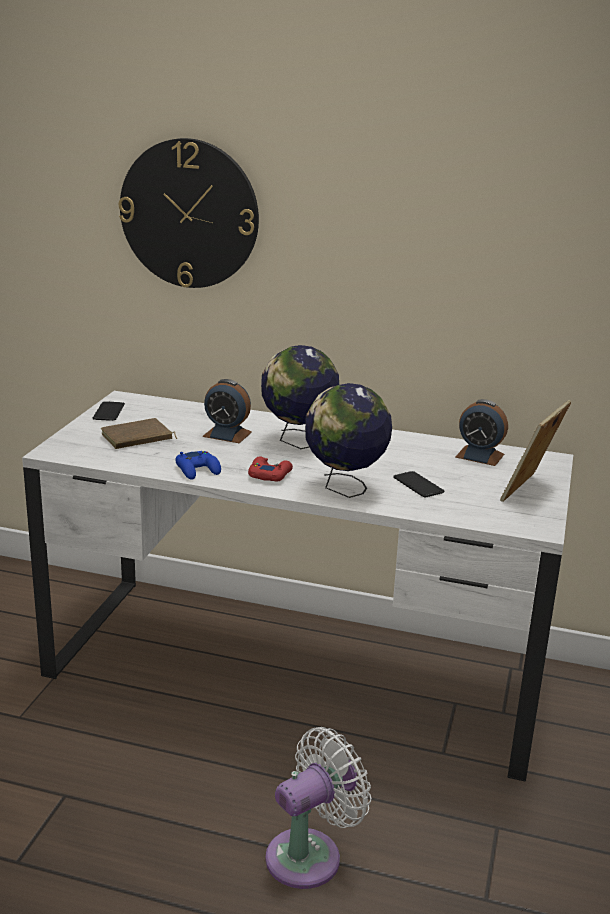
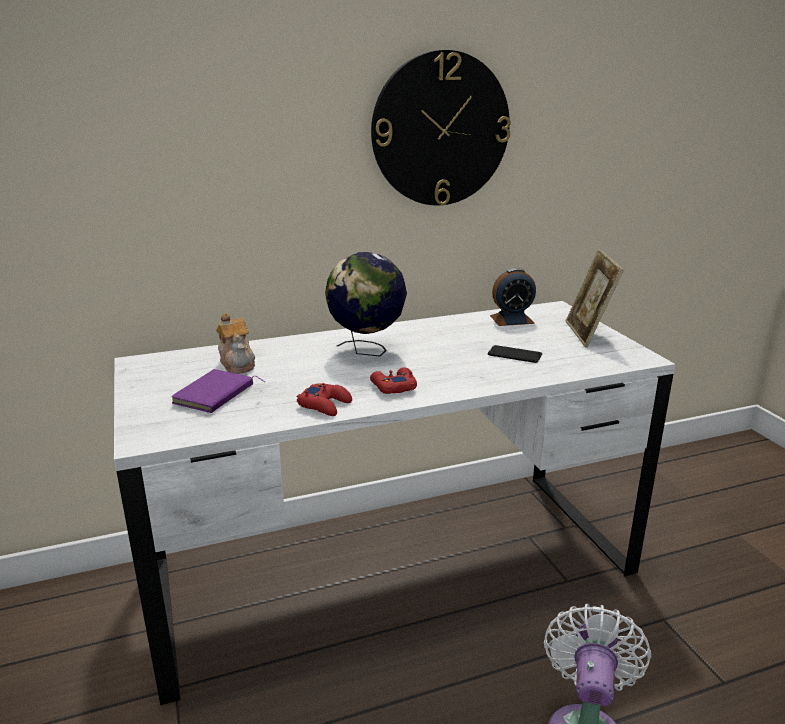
camera: 35 degrees left, 0 degrees up
phone [93,401,125,421] -> none
brown book [101,418,177,449] -> purple book [172,369,265,413]
wall clock [119,138,259,288] -> wall clock moved to [371,50,511,206]
blue game controller [175,451,221,480] -> red game controller [297,383,352,416]
alarm clock [202,379,252,443] -> none
globe [305,383,392,498] -> none
none -> teapot [216,313,255,374]

